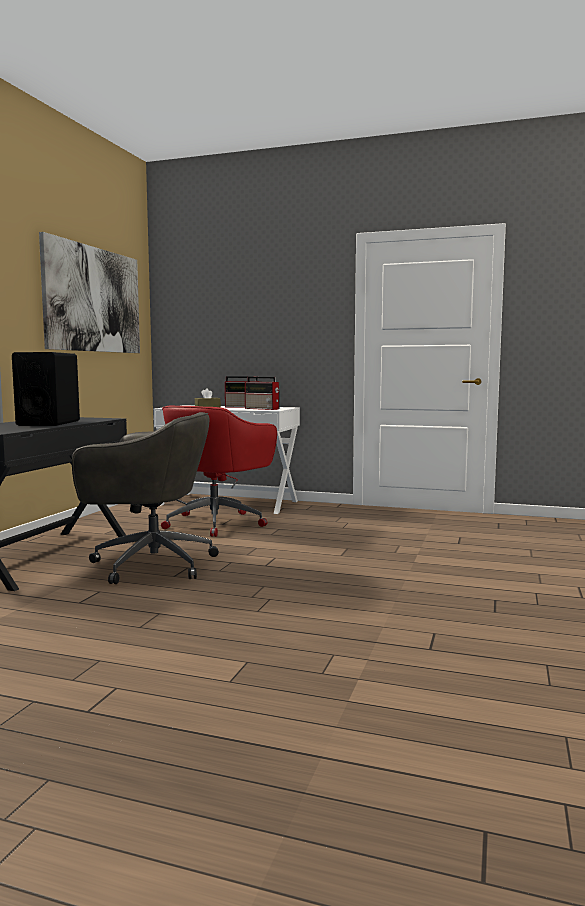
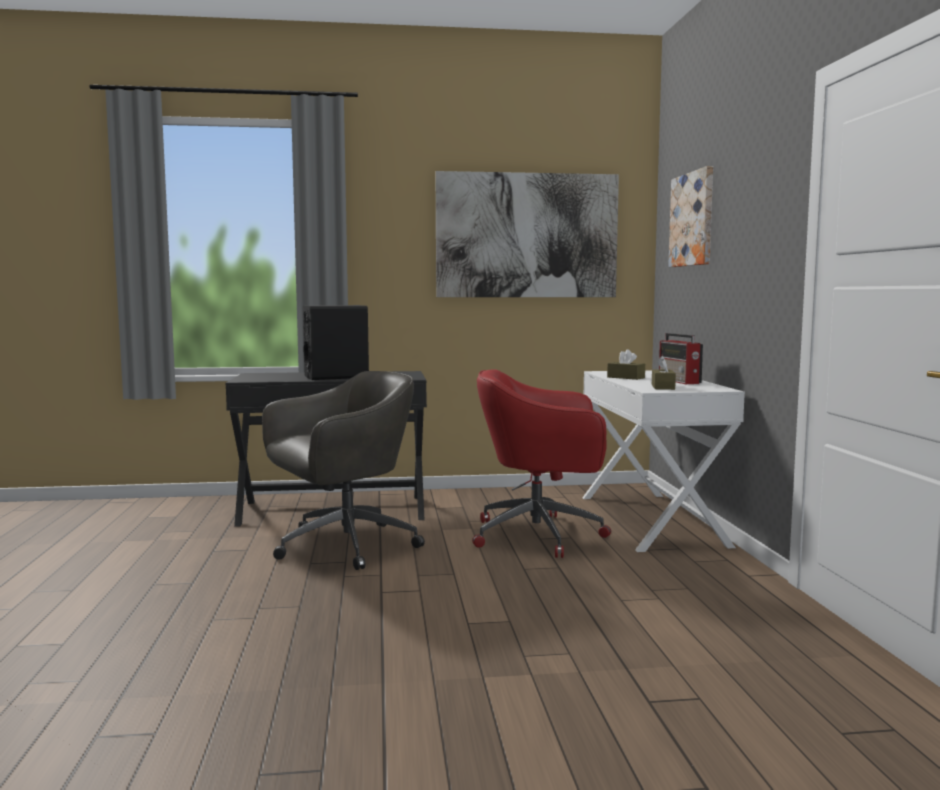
camera: 65 degrees right, 0 degrees up
grey office chair [72,412,219,584] -> grey office chair turned 105 degrees counterclockwise [262,371,425,570]
radio [245,377,280,410] -> brown tissue box [652,356,676,390]
none -> picture [668,166,713,267]

